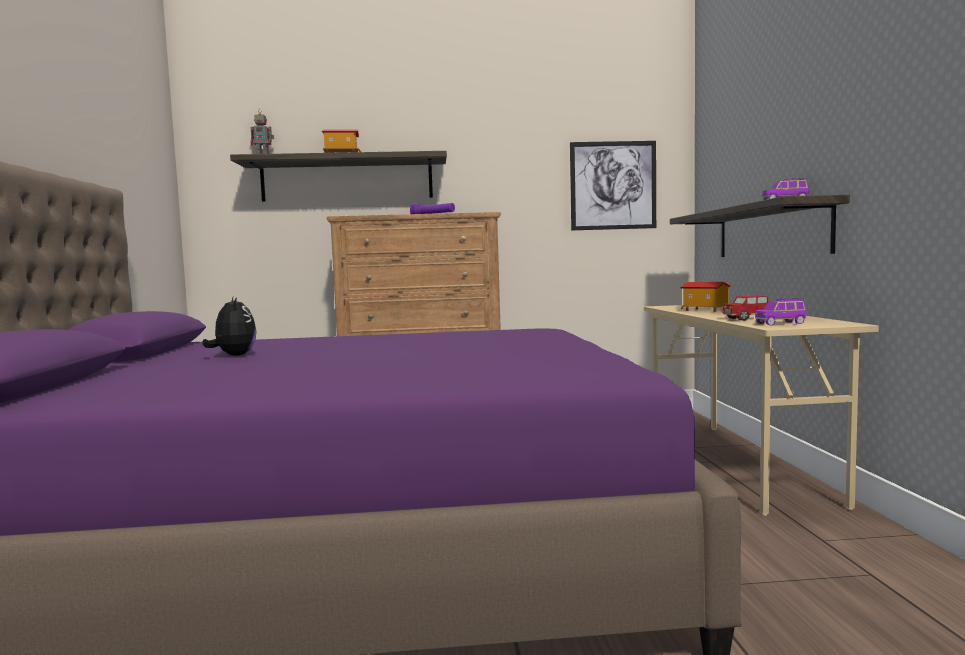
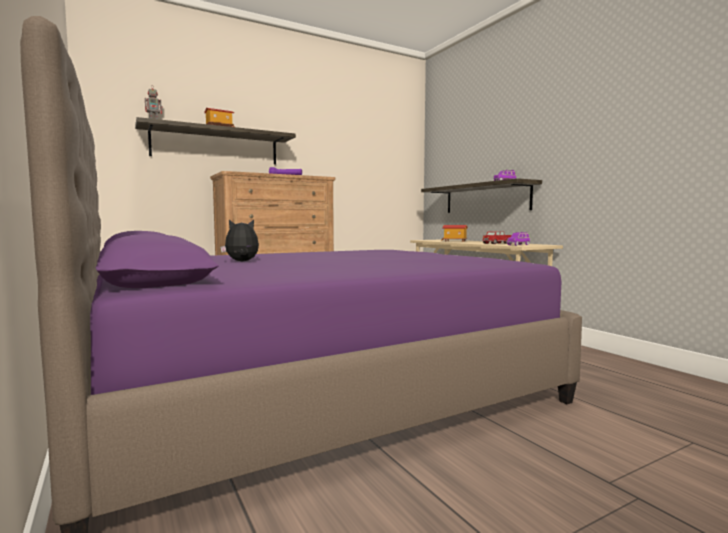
camera: 25 degrees left, 0 degrees up
plush toy [202,297,257,356] -> plush toy turned 45 degrees counterclockwise [220,220,259,262]
picture [570,141,656,230] -> none

